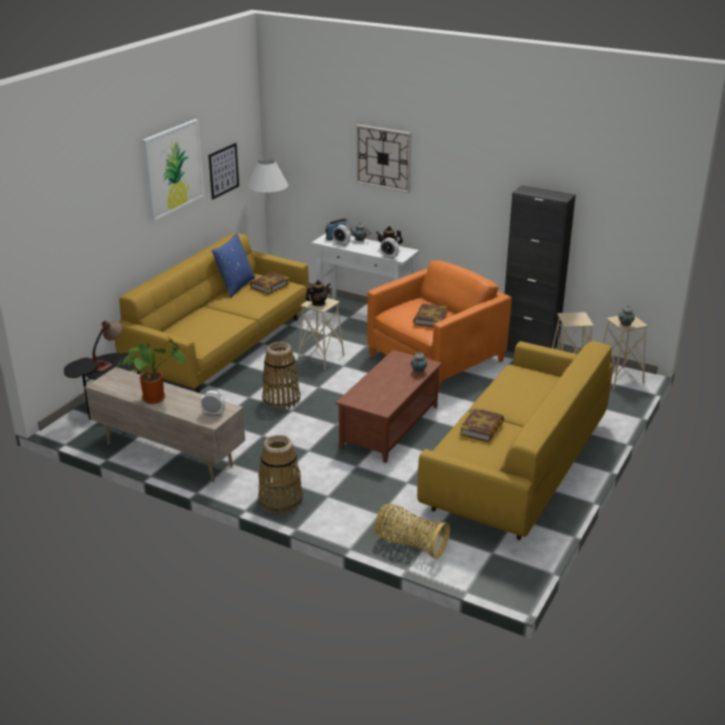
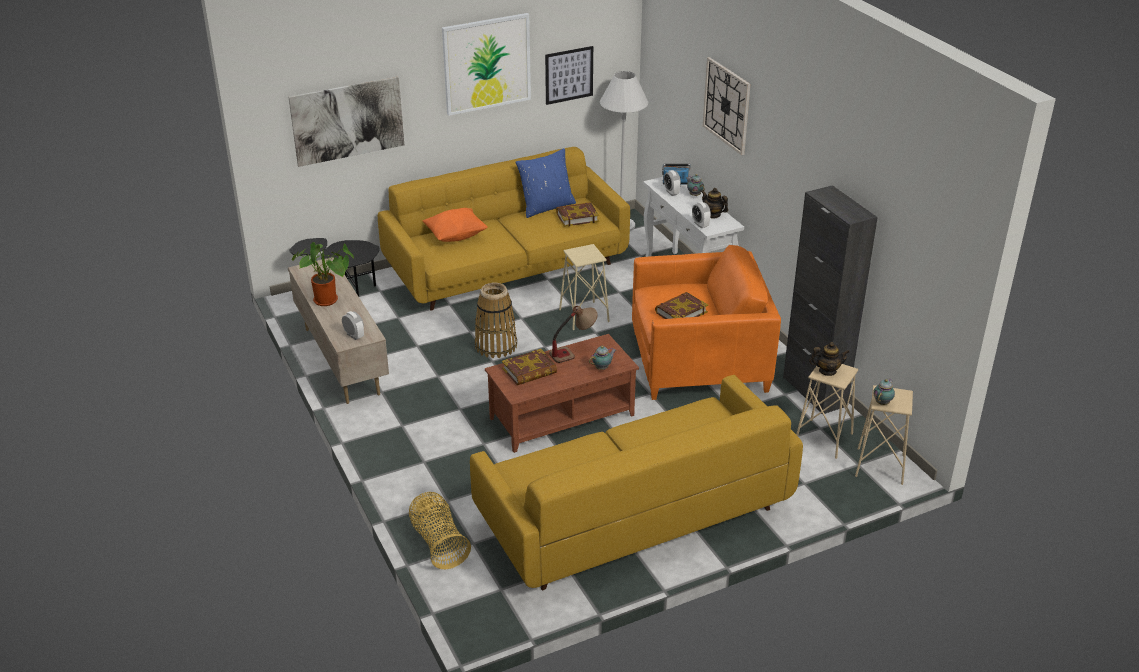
camera: 35 degrees right, 5 degrees up
table lamp [92,321,122,372] -> table lamp moved to [549,306,598,363]
basket [258,435,303,514] -> none
teapot [306,280,331,306] -> teapot moved to [809,342,850,376]
book [460,408,504,442] -> book moved to [502,349,557,385]
none -> picture [289,77,404,167]
none -> orange pillow [423,208,488,242]

